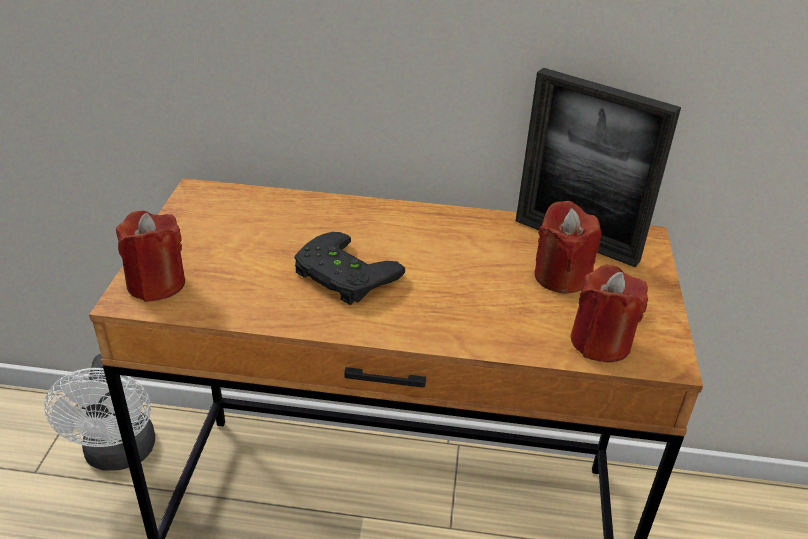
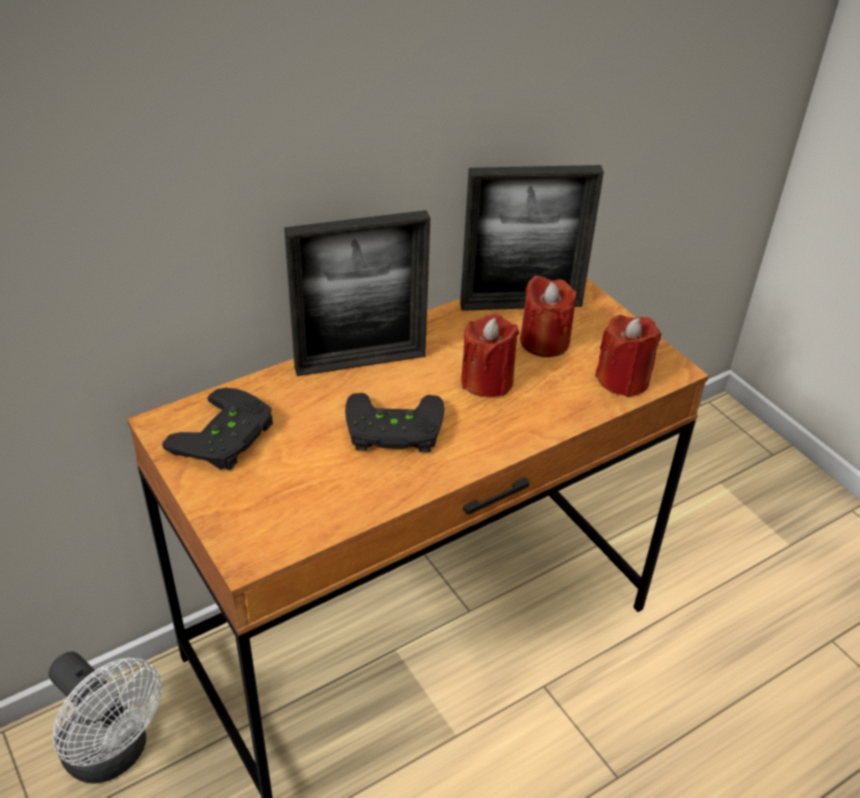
camera: 40 degrees left, 5 degrees up
red candle [116,211,185,302] -> red candle moved to [461,314,519,397]
none -> black game controller [162,388,273,471]
none -> picture frame [284,210,430,376]

